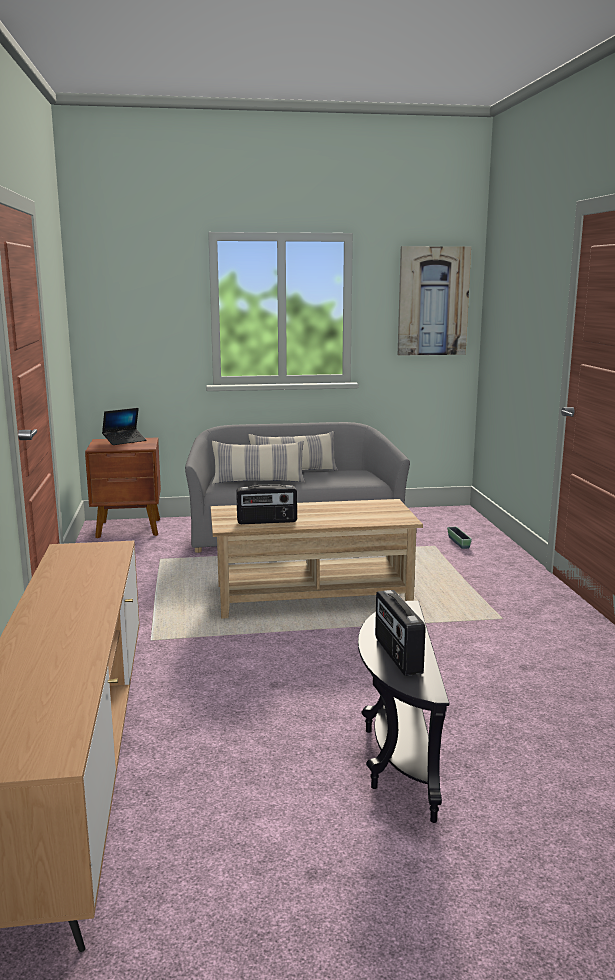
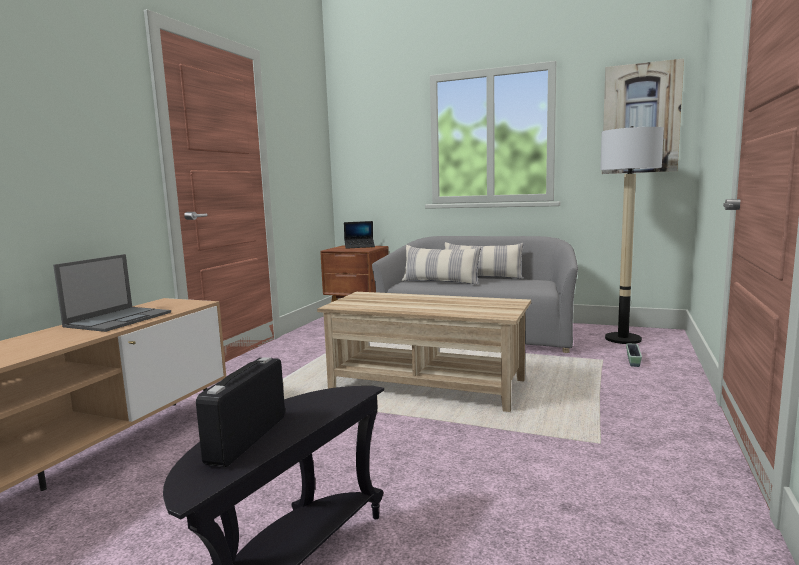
camera: 30 degrees right, 5 degrees down
radio [236,484,297,524] -> none
none -> laptop [53,254,171,332]
none -> floor lamp [600,126,664,344]

